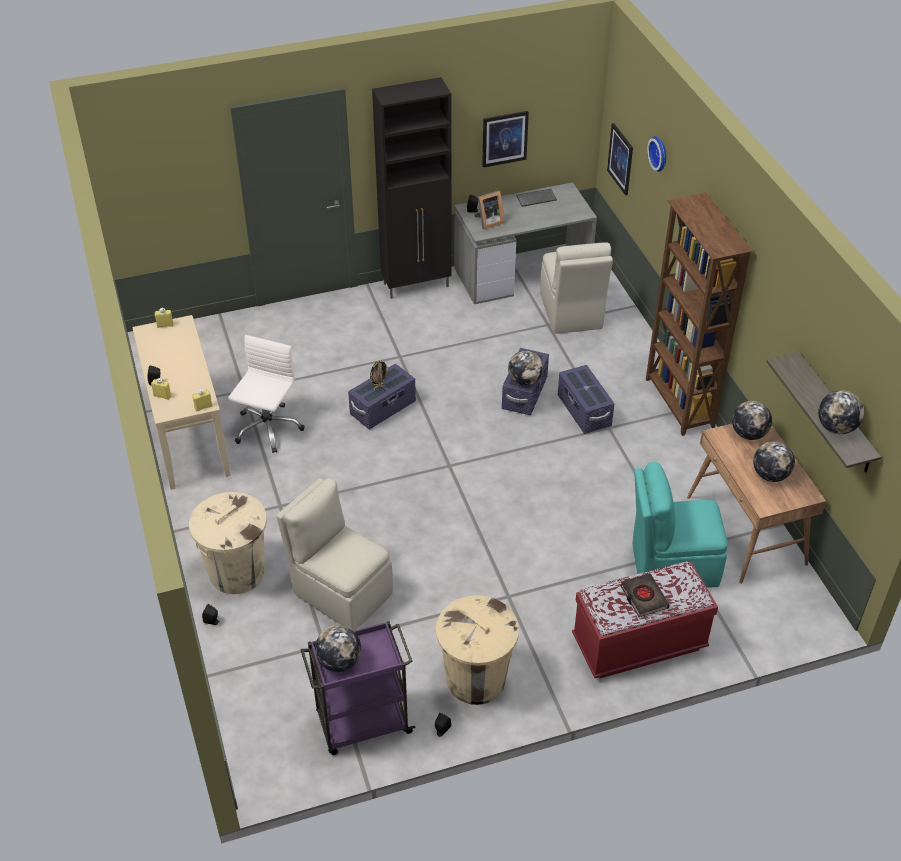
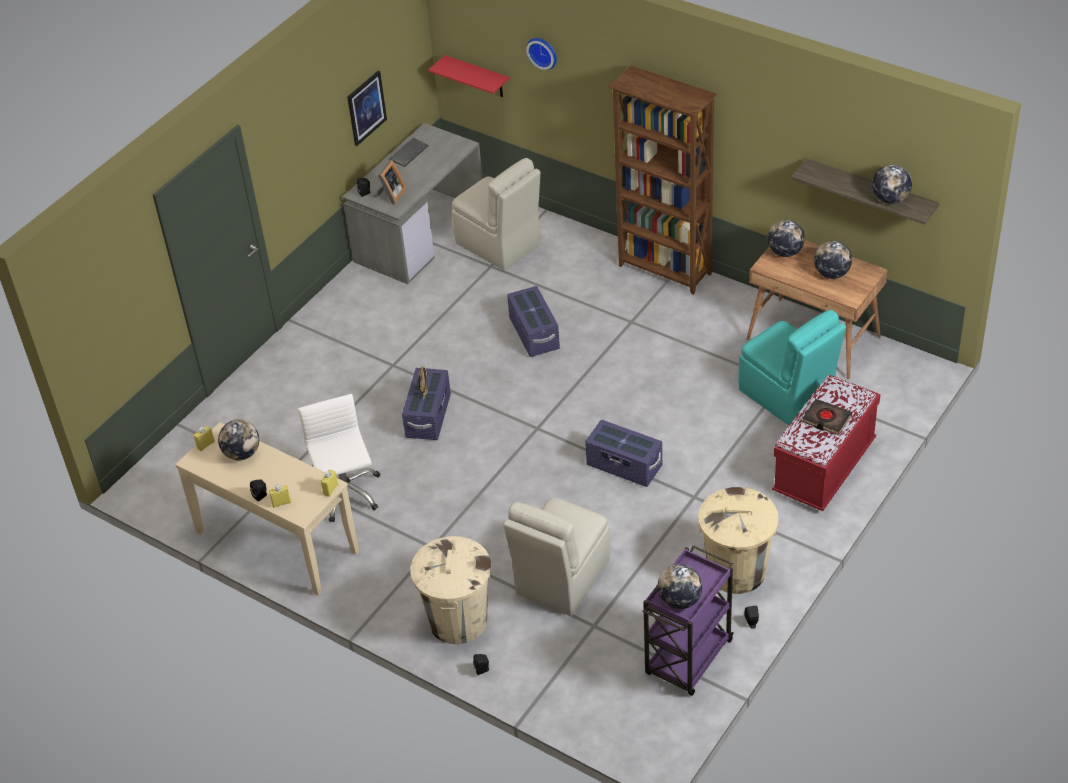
camera: 35 degrees left, 0 degrees up
beige chair [276,478,393,631] -> beige chair turned 60 degrees counterclockwise [503,497,610,616]
black cabinet [372,77,452,299] -> none
globe [508,350,543,386] -> globe moved to [218,420,259,460]
purple storage box [558,365,615,434] -> purple storage box moved to [585,420,662,487]
picture [607,123,633,195] -> red shelf [428,55,510,97]
turquoise chair [632,462,728,588] -> turquoise chair turned 90 degrees counterclockwise [738,310,846,425]

